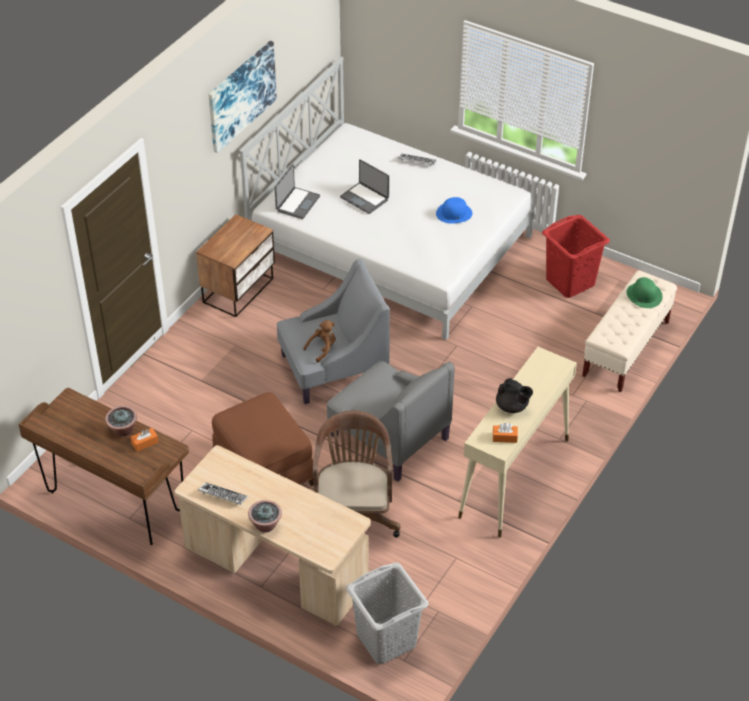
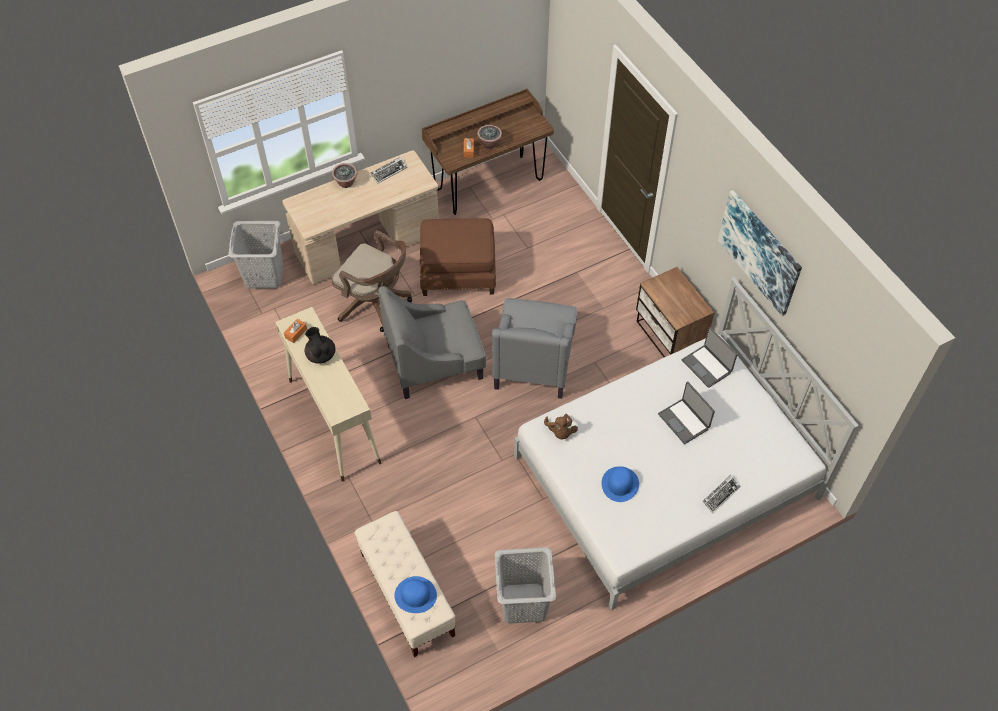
camera: 120 degrees right, 10 degrees up
brown plush toy [303,320,336,363] -> brown plush toy moved to [544,414,578,439]
laptop [340,159,389,214] -> laptop turned 105 degrees counterclockwise [658,381,715,444]
black teapot [496,378,533,413] -> black teapot turned 90 degrees clockwise [304,327,335,364]
red laundry basket [542,215,610,298] -> grey laundry basket [495,547,556,624]
green hat [626,277,663,308] -> blue hat [394,576,437,613]

